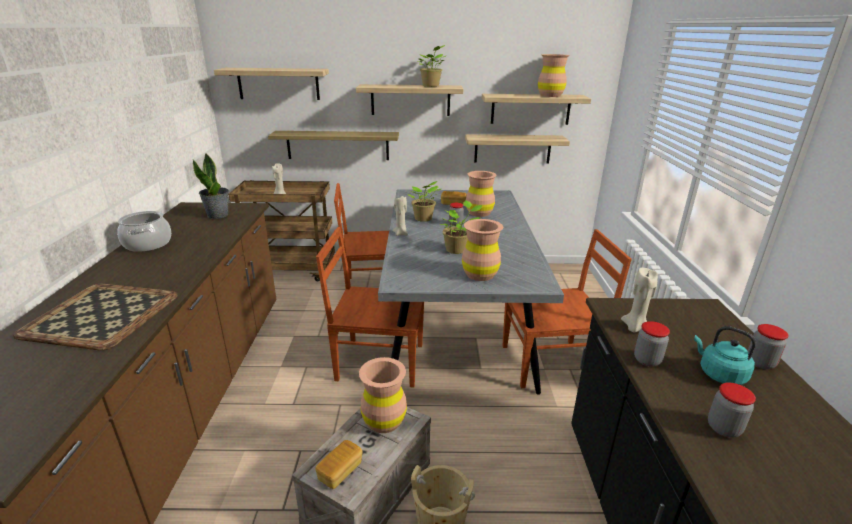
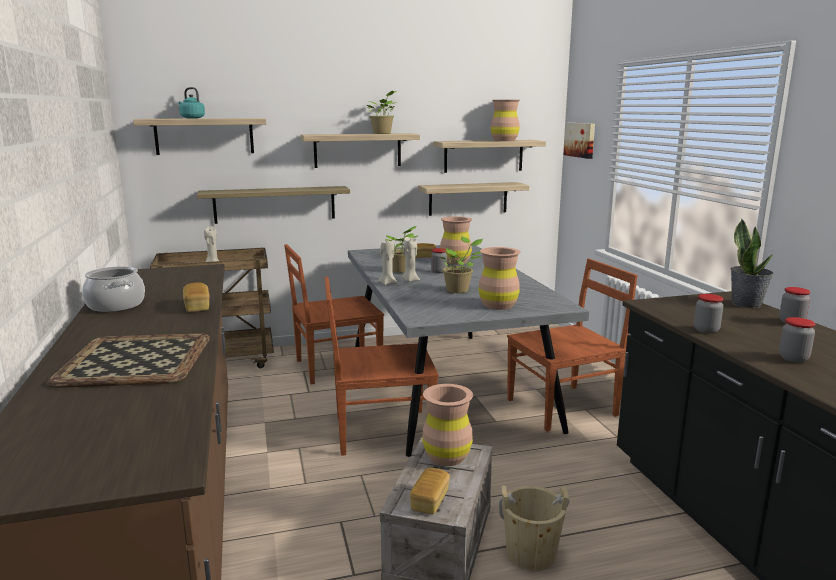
camera: 15 degrees left, 10 degrees down
potted plant [193,153,229,219] -> potted plant moved to [730,219,774,308]
beige candle [621,267,658,333] -> beige candle moved to [402,237,420,282]
turquoise kettle [694,326,756,385] -> turquoise kettle moved to [179,87,205,119]
none -> bread [183,282,210,312]
none -> picture [564,123,595,159]

